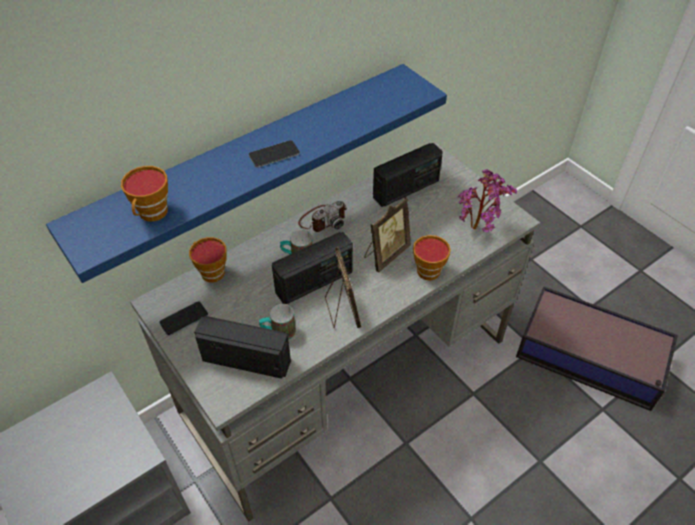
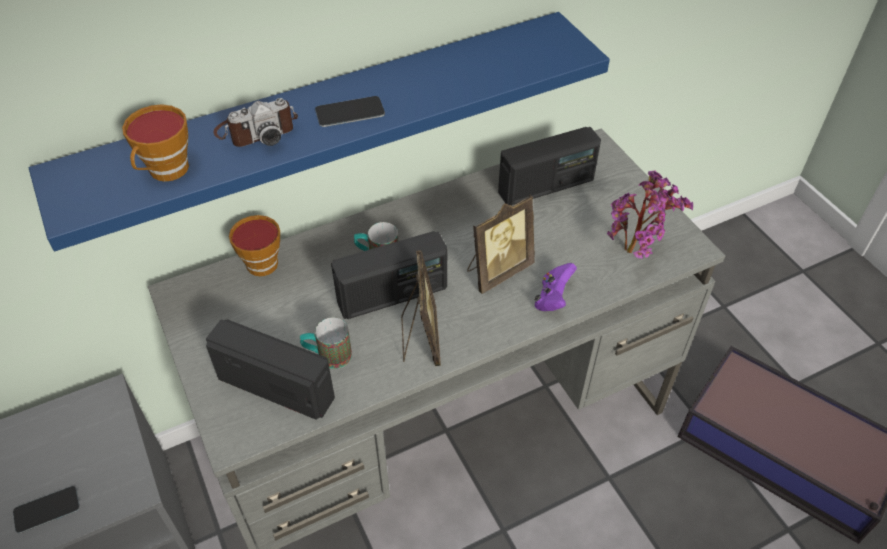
camera: 10 degrees right, 0 degrees up
phone [159,301,208,336] -> phone moved to [13,486,80,533]
camera [298,201,347,232] -> camera moved to [213,98,298,147]
cup [413,235,451,280] -> purple game controller [534,263,577,311]

